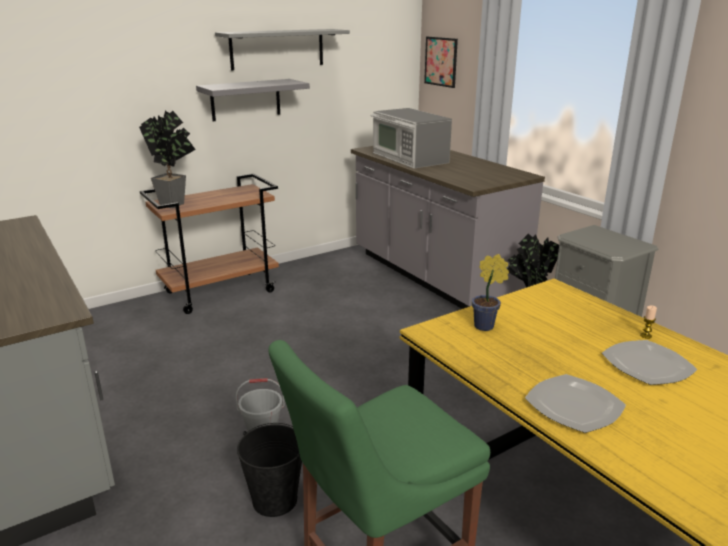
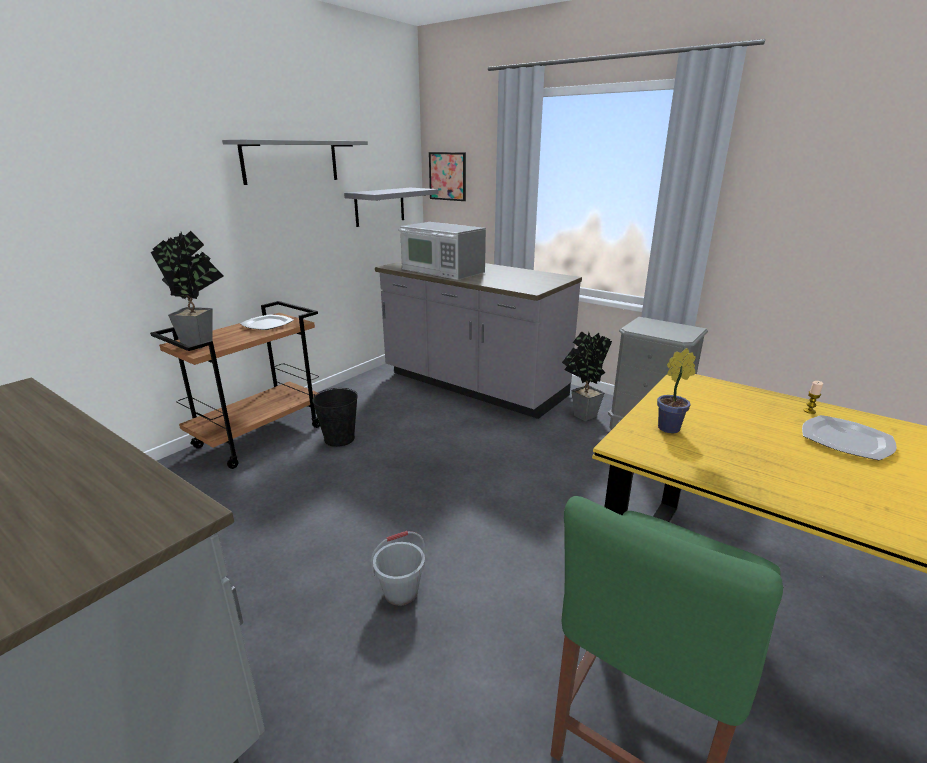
camera: 20 degrees left, 0 degrees up
grey shelf [196,79,310,121] -> grey shelf moved to [344,188,439,227]
black bucket [237,423,302,517] -> black bucket moved to [312,388,358,447]
plate [525,374,626,433] -> plate moved to [240,314,293,330]

